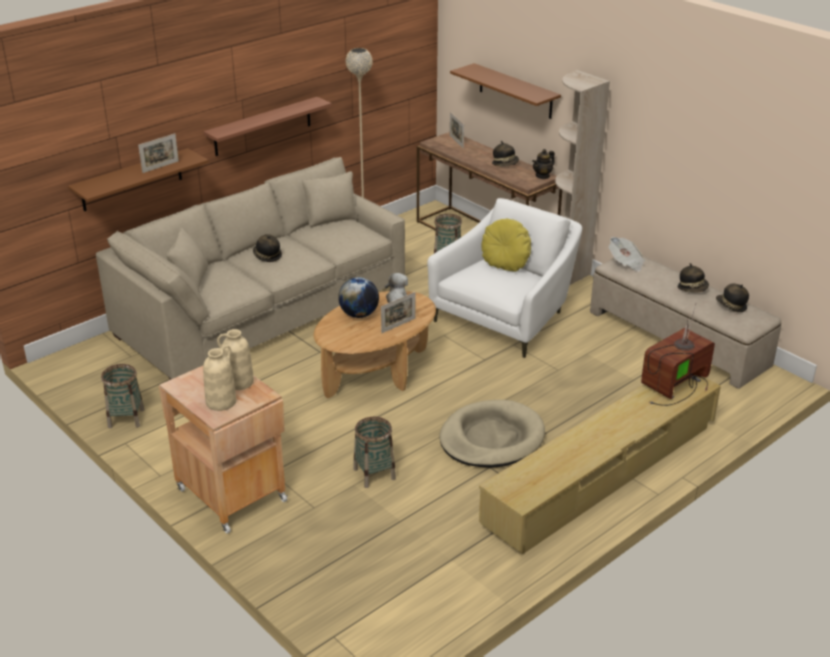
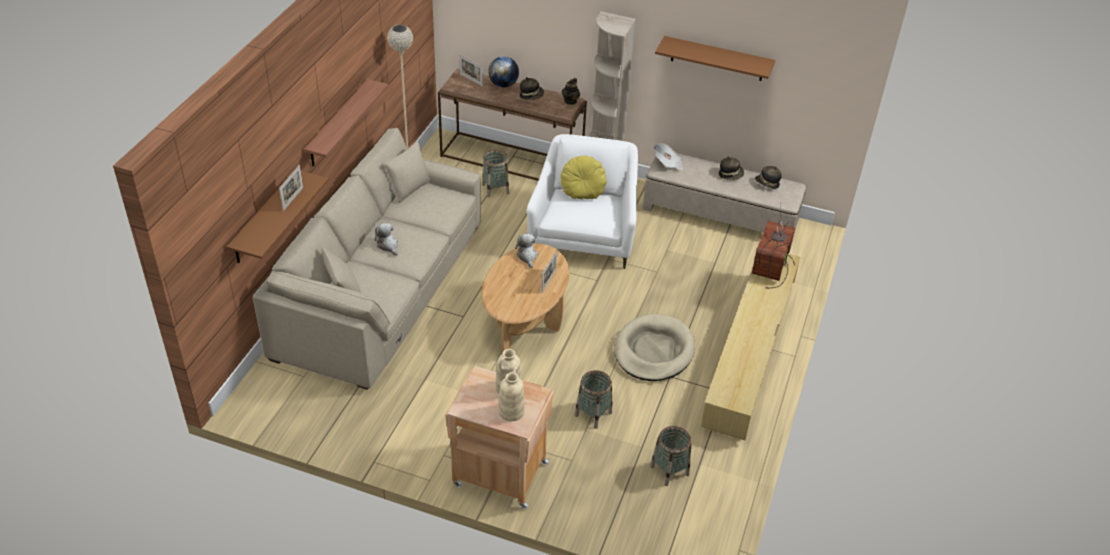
camera: 30 degrees left, 10 degrees up
basket [101,364,145,428] -> basket moved to [650,426,691,486]
hat [253,234,282,262] -> plush toy [374,223,398,256]
globe [338,277,379,318] -> globe moved to [488,56,519,87]
brown shelf [450,63,561,119] -> brown shelf moved to [655,36,775,81]

